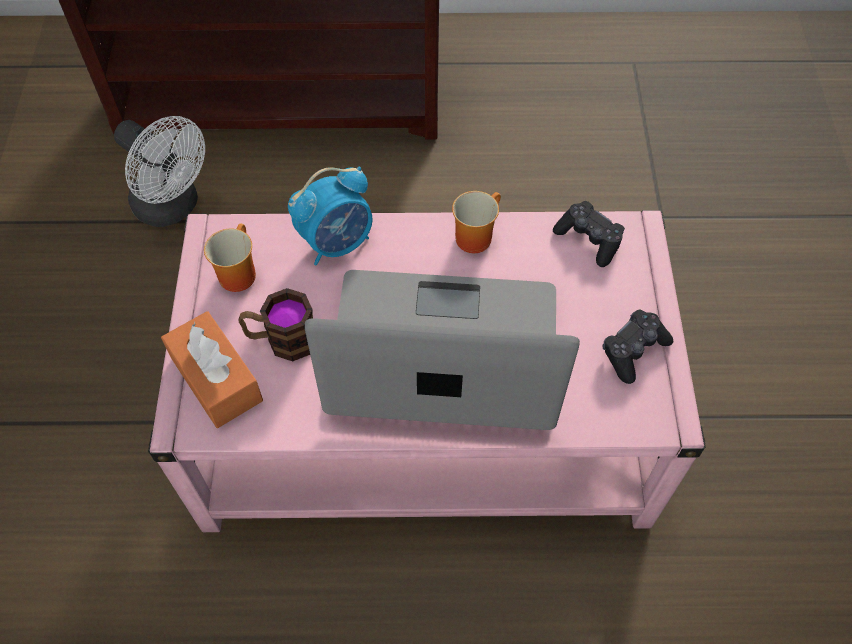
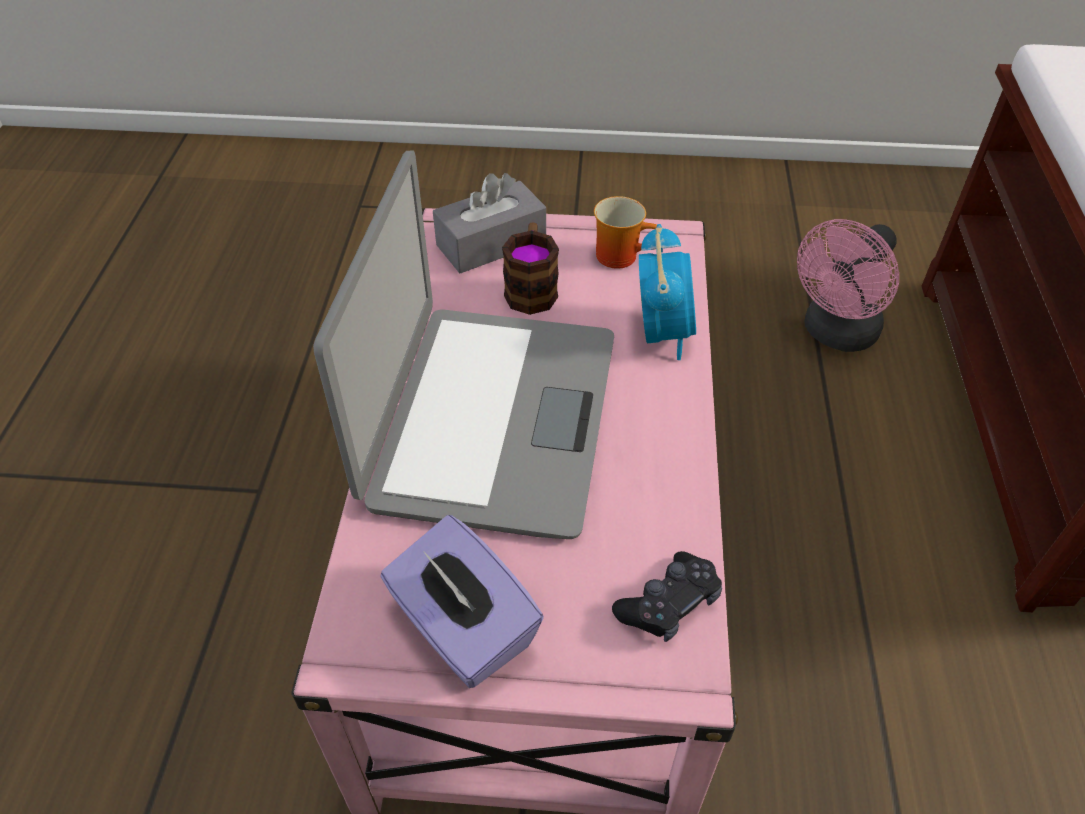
camera: 95 degrees right, 10 degrees down
white fan [114,116,205,227] -> pink fan [797,219,899,352]
orange tissue box [161,311,263,428] -> grey tissue box [433,173,546,274]
alarm clock [288,167,373,265] -> alarm clock turned 150 degrees counterclockwise [639,224,696,360]
mug [452,191,501,253] -> none
black game controller [602,310,673,384] -> purple tissue box [380,515,544,688]

